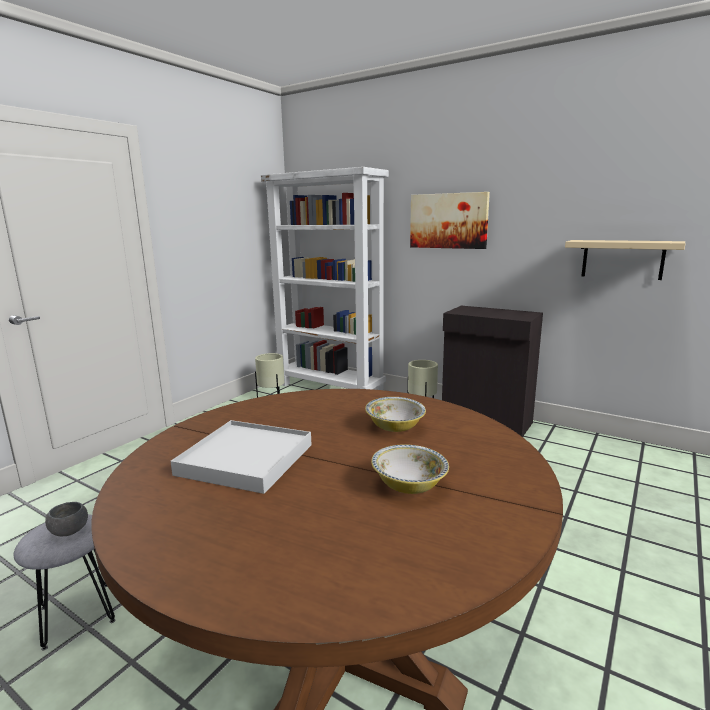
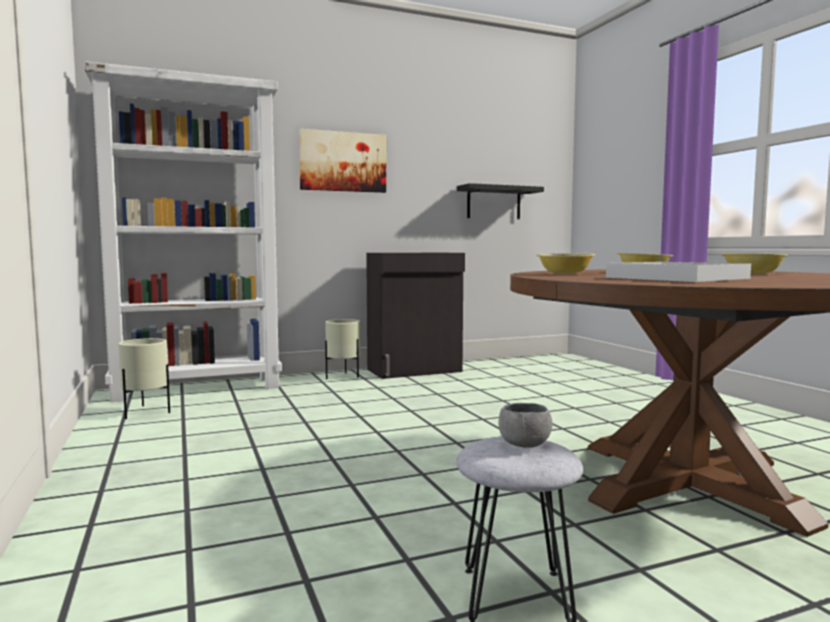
camera: 55 degrees left, 10 degrees down
beige shelf [565,240,686,280] -> black shelf [457,183,544,219]
none -> bowl [536,253,595,274]

